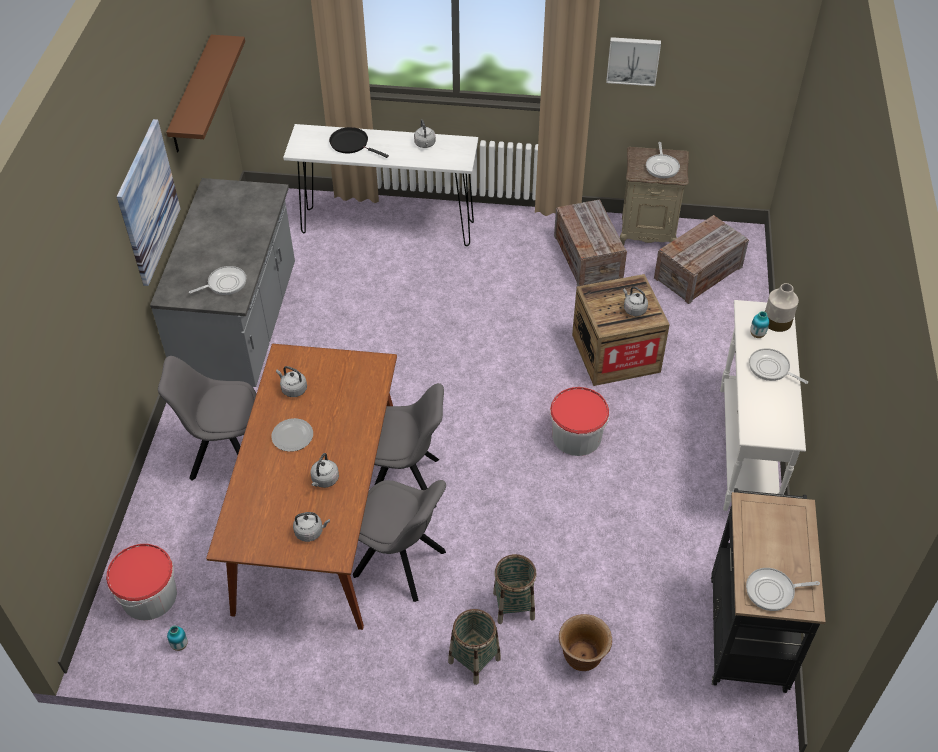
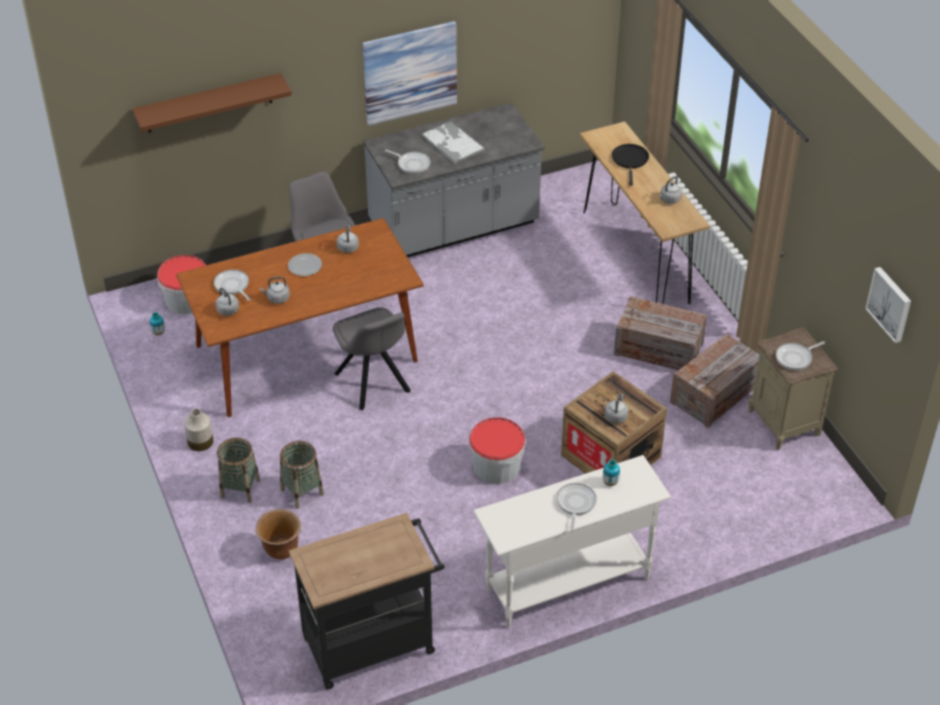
camera: 60 degrees right, 5 degrees down
brown shelf [166,35,245,152] -> brown shelf moved to [132,73,292,133]
white console table [283,124,478,246] -> brown console table [580,121,710,304]
grey chair [353,480,446,602] -> none
picture [606,37,661,86] -> picture moved to [865,267,911,343]
crate [654,215,749,304] -> crate moved to [614,296,707,370]
frying pan [746,568,820,611] -> frying pan moved to [214,269,251,301]
beige vase [765,283,799,332] -> beige vase moved to [184,408,214,451]
none -> tray [421,121,485,164]

